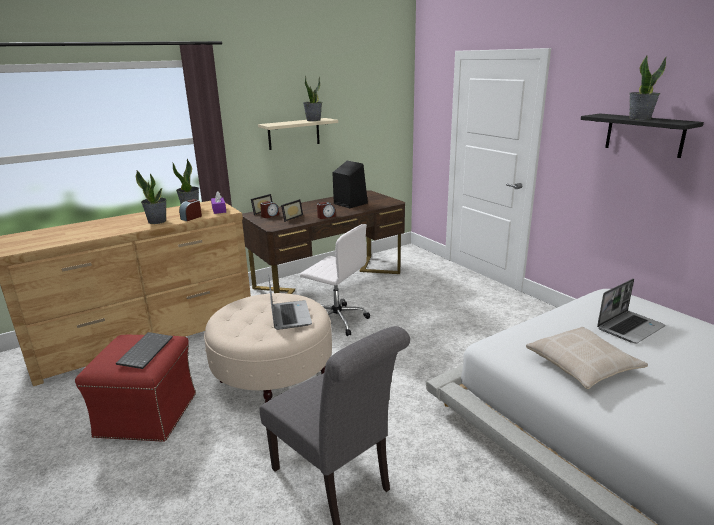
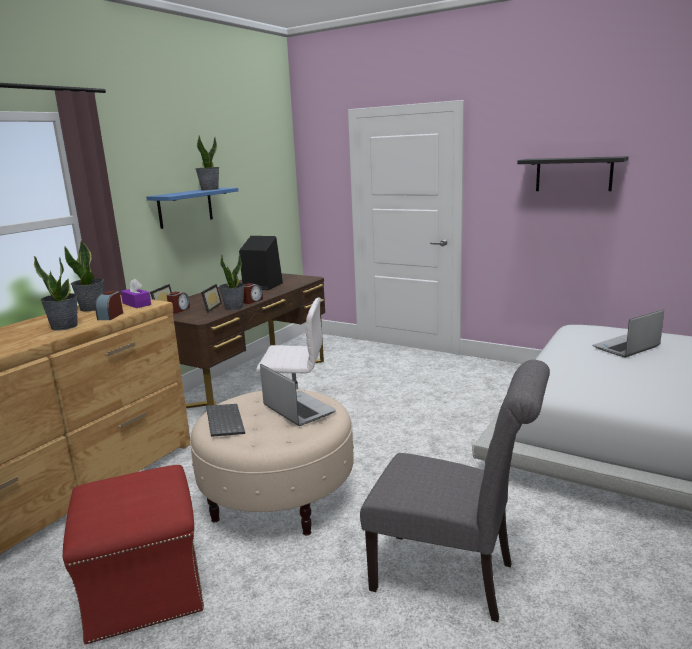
camera: 25 degrees left, 5 degrees down
keyboard [116,332,173,369] -> keyboard moved to [206,404,245,437]
beige shelf [258,118,338,150] -> blue shelf [146,188,238,229]
beige pillow [526,327,648,389] -> none
laptop [597,278,665,343] -> laptop turned 150 degrees counterclockwise [592,309,664,357]
potted plant [629,55,666,120] -> potted plant moved to [219,255,245,310]

